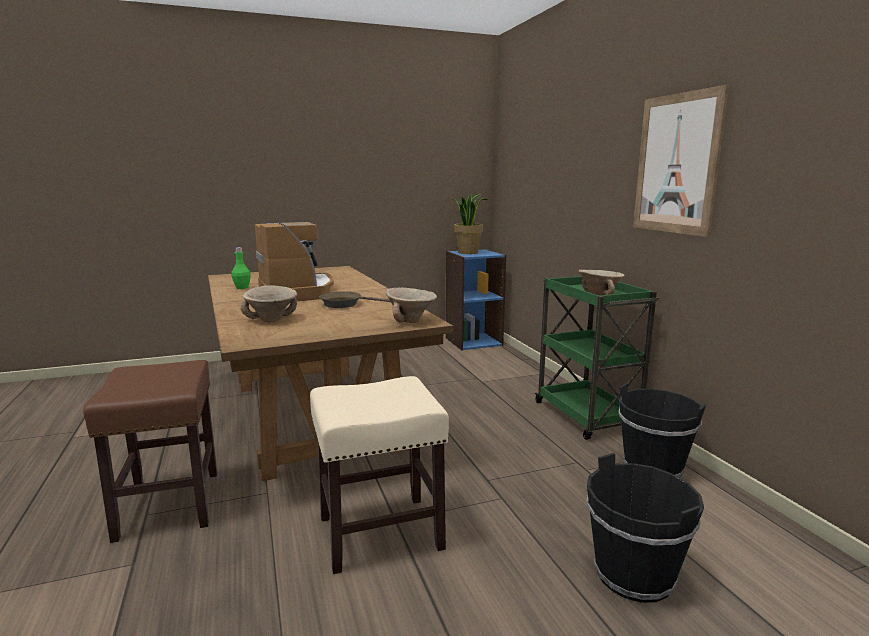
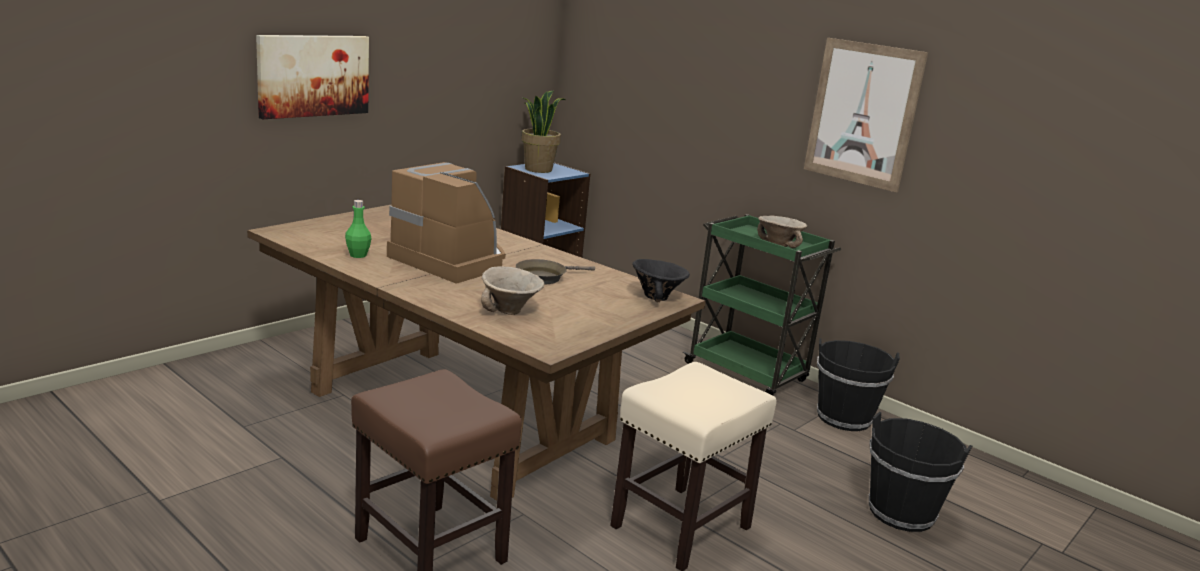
camera: 30 degrees left, 5 degrees up
beige bowl [385,288,437,323] -> black bowl [632,259,690,303]
none -> picture [256,35,369,119]

